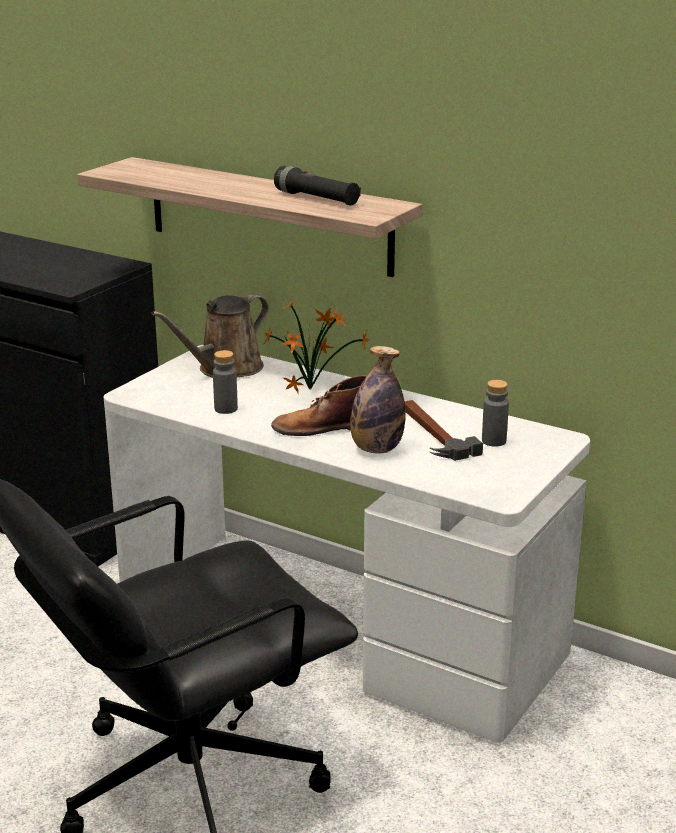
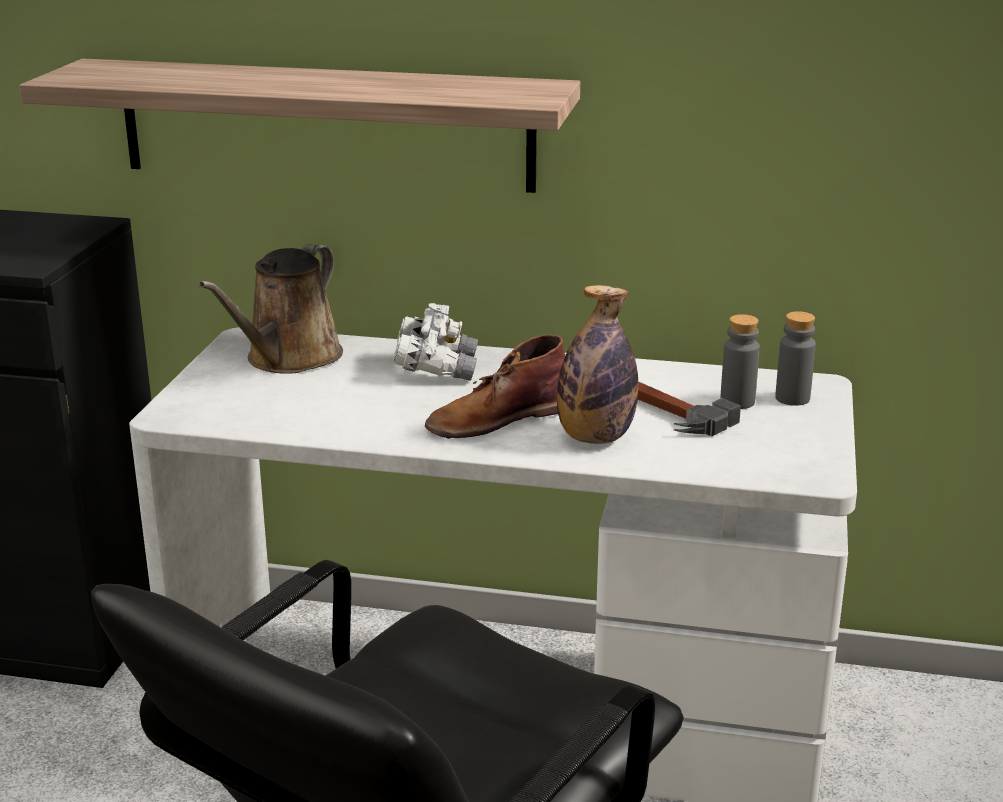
camera: 20 degrees left, 0 degrees up
grey bottle [213,350,238,414] -> grey bottle moved to [775,311,816,406]
potted plant [264,300,370,394] -> white binoculars [393,303,478,381]
black flashlight [274,166,361,205] -> none

